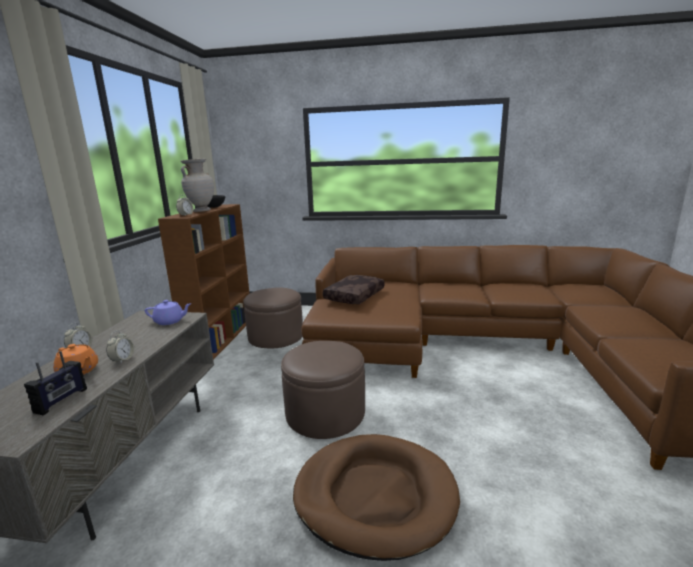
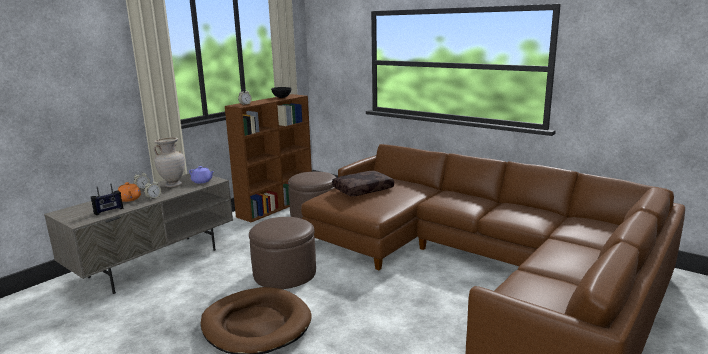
camera: 30 degrees right, 0 degrees up
beige vase [181,159,214,212] -> beige vase moved to [154,137,185,187]

